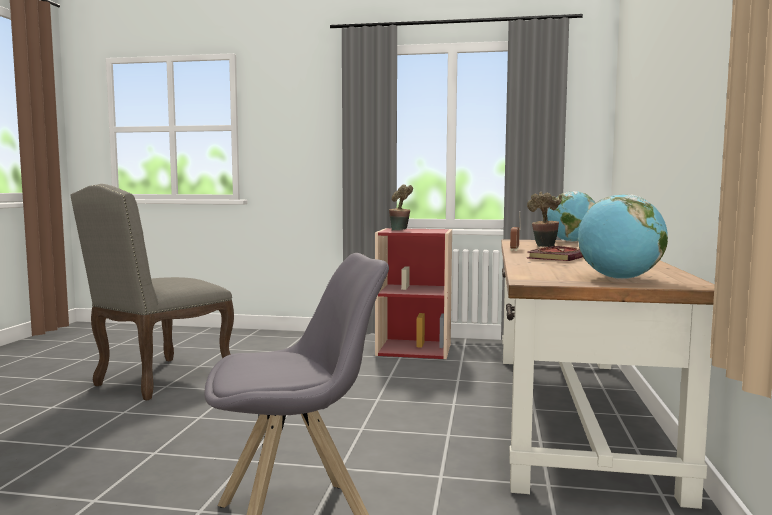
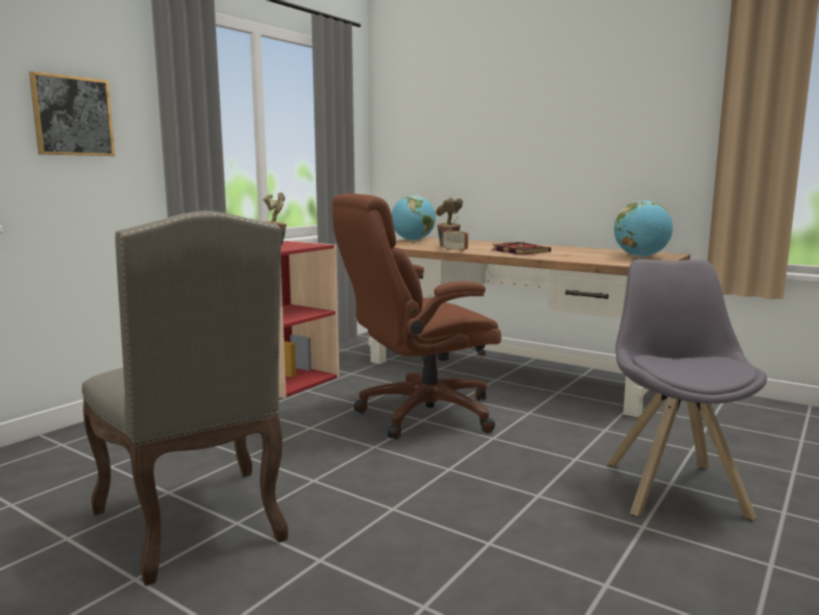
camera: 65 degrees left, 5 degrees up
none -> picture [29,71,115,156]
none -> brown office chair [332,194,501,439]

